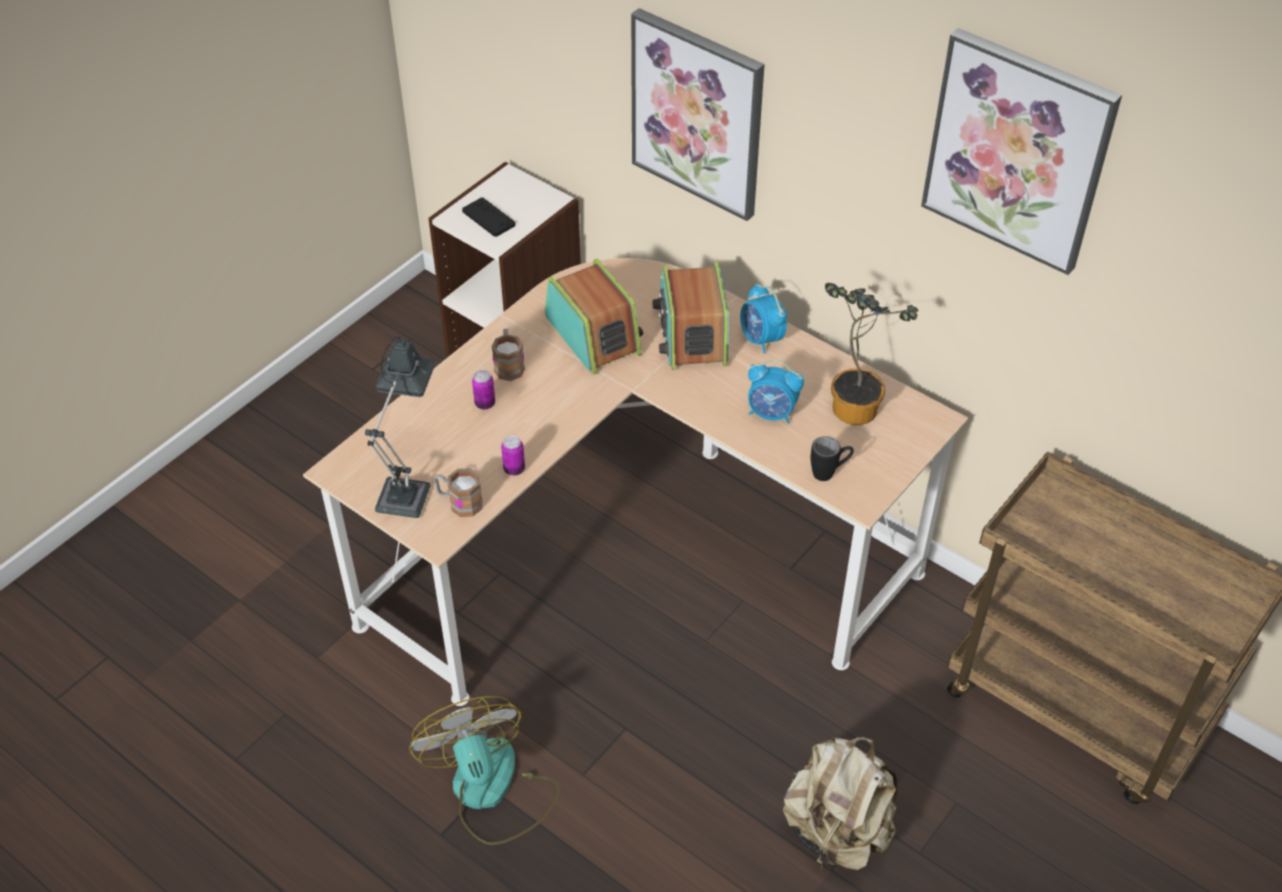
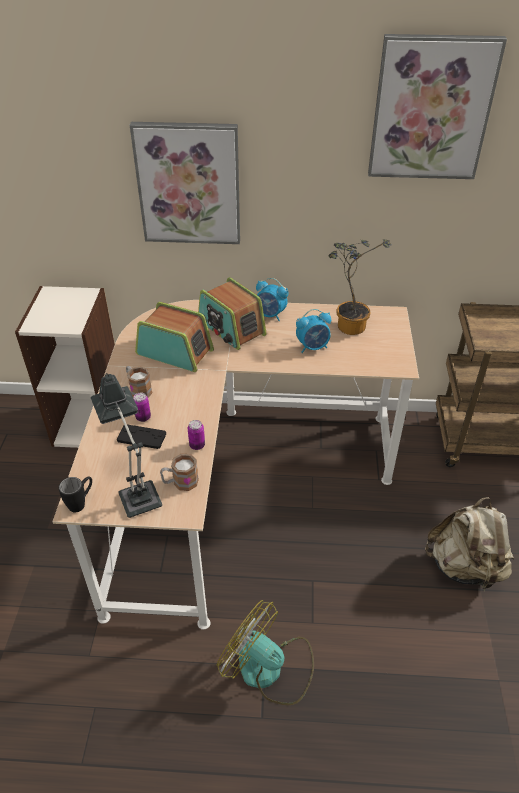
camera: 35 degrees left, 5 degrees down
black game controller [462,198,516,237] -> black game controller moved to [117,424,166,449]
black mug [811,436,854,481] -> black mug moved to [59,476,92,513]

